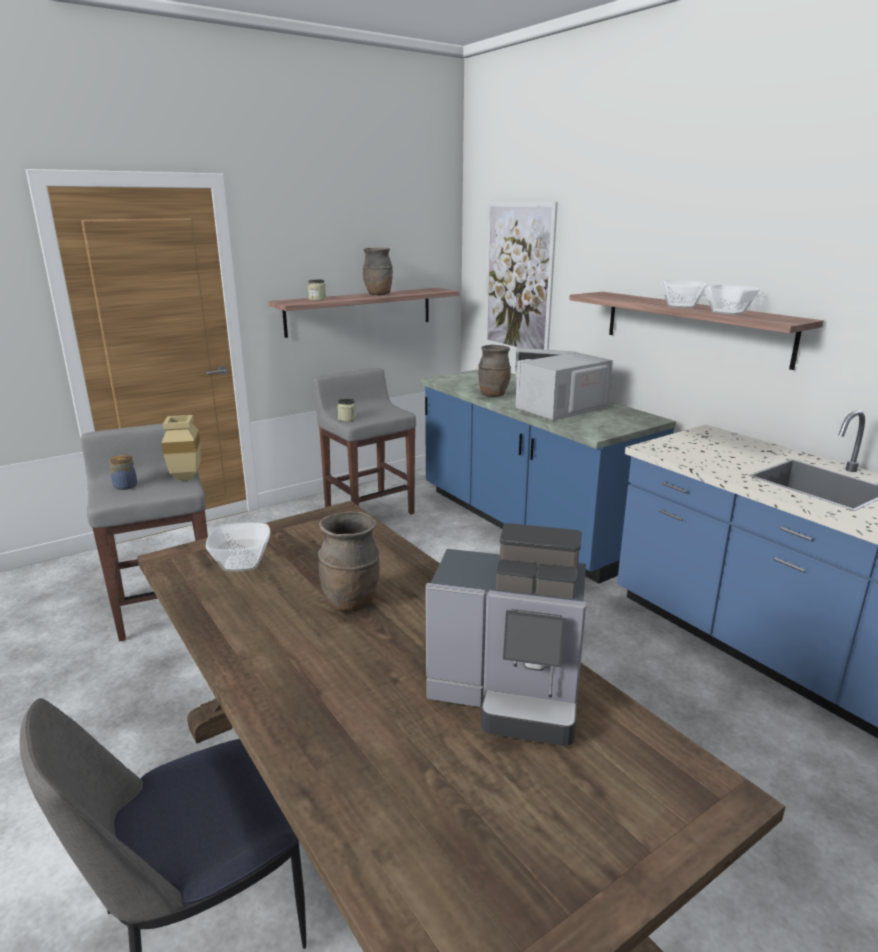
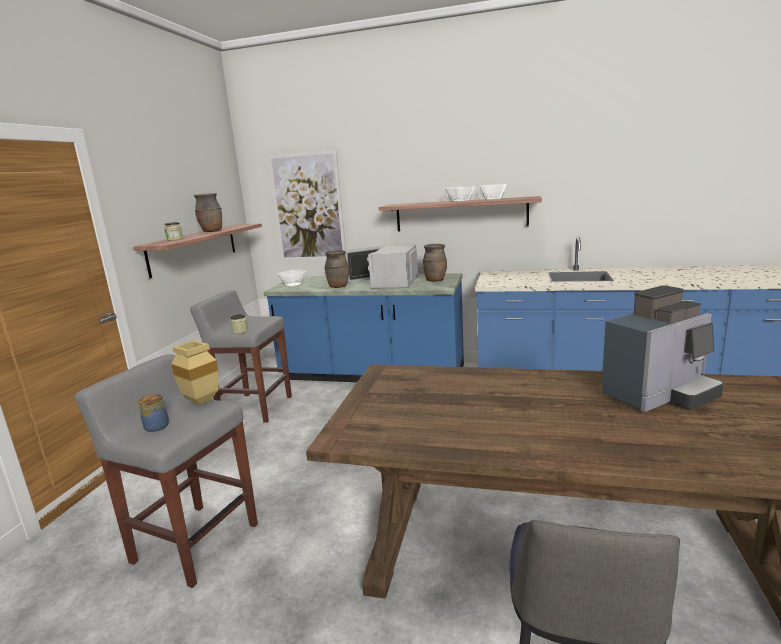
camera: 40 degrees left, 5 degrees down
bowl [206,523,270,572] -> bowl moved to [277,270,306,287]
brown vase [318,512,380,612] -> brown vase moved to [423,244,447,282]

